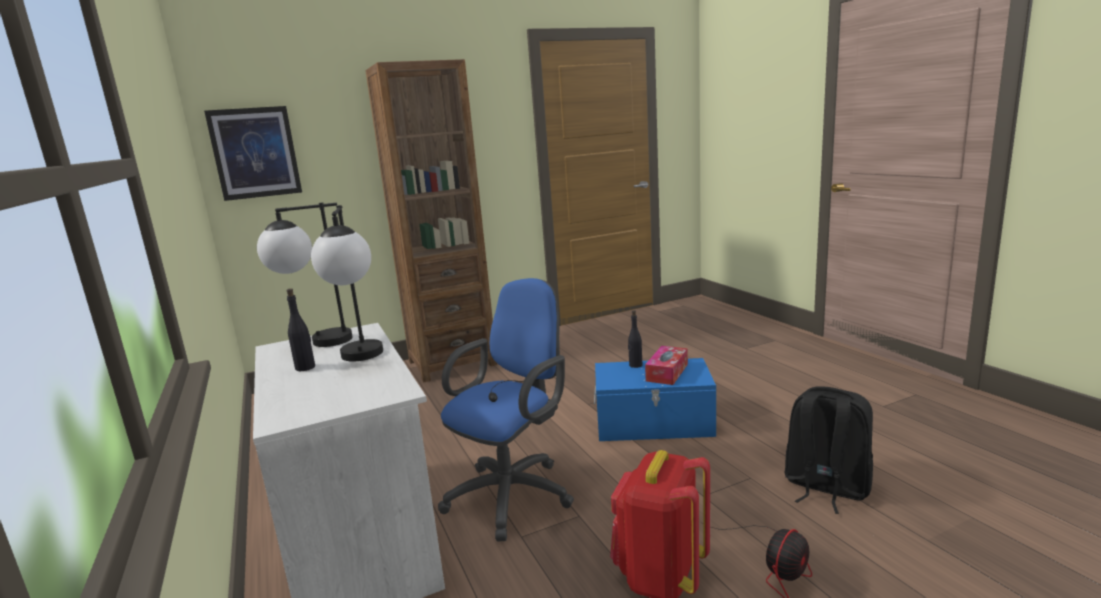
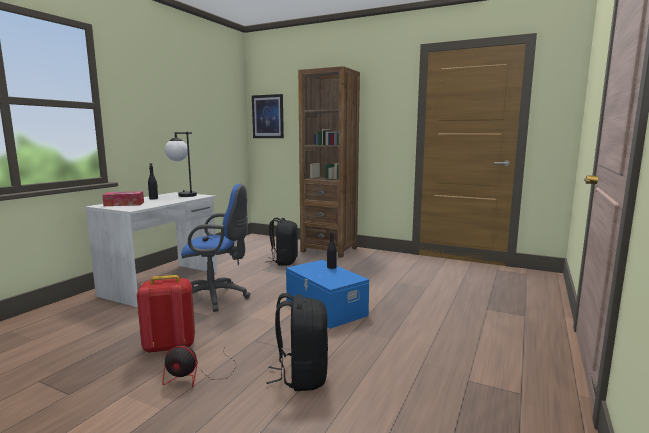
camera: 50 degrees right, 5 degrees down
table lamp [311,205,383,361] -> none
tissue box [645,346,688,385] -> tissue box moved to [102,191,144,206]
none -> black backpack [268,217,298,265]

